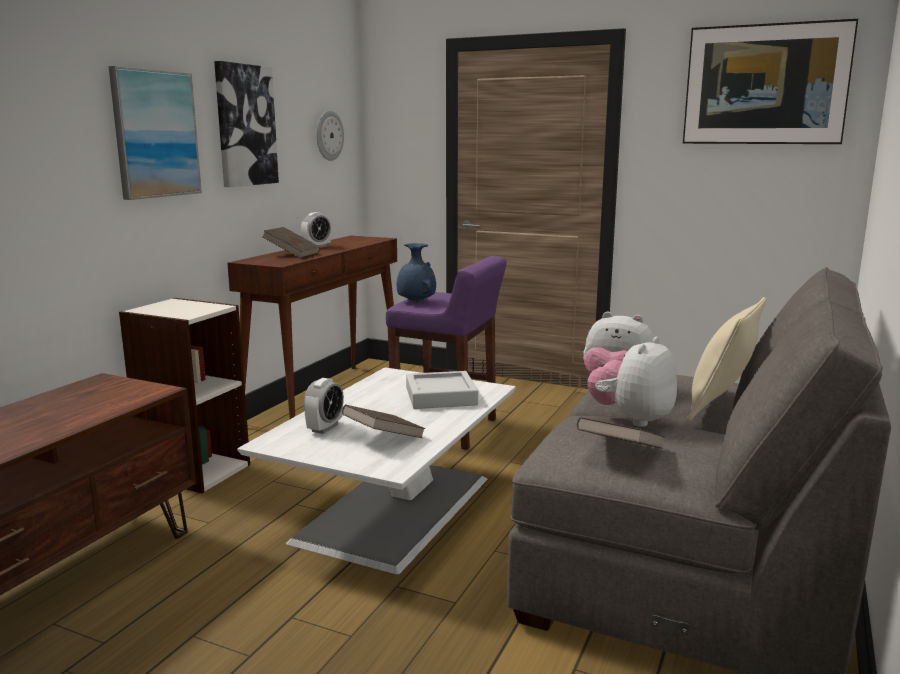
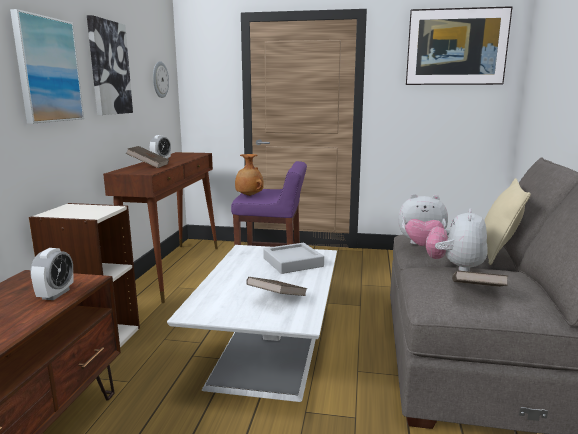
camera: 15 degrees left, 0 degrees up
alarm clock [304,378,344,434] -> alarm clock moved to [30,248,74,300]
blue vase [397,243,436,302] -> brown vase [235,154,264,196]

